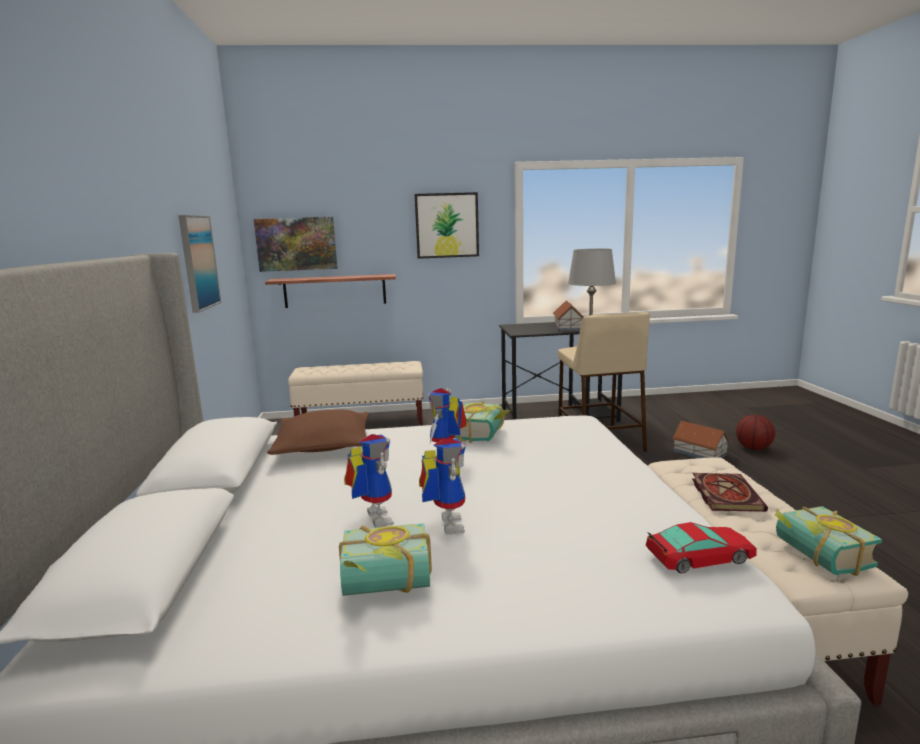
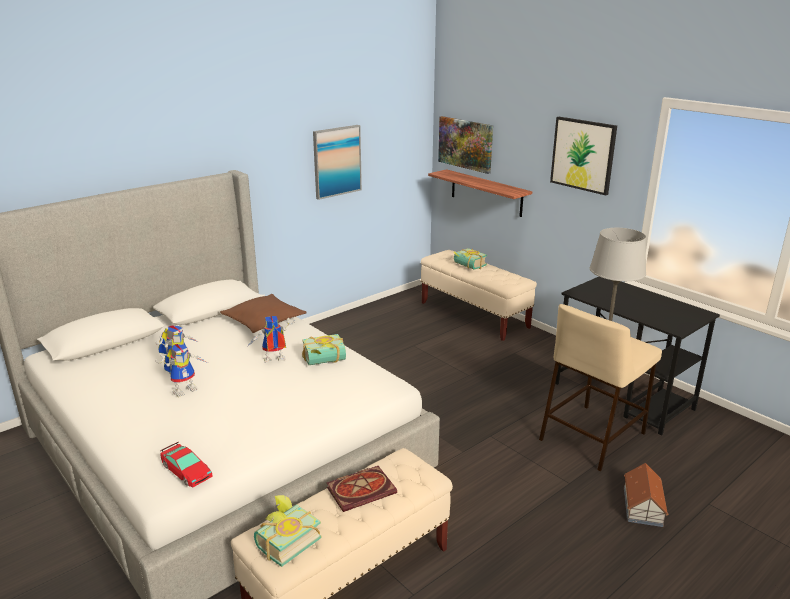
camera: 55 degrees right, 10 degrees up
book [339,523,432,596] -> book moved to [454,248,487,270]
toy house [553,300,584,331] -> none
basketball [736,415,775,450] -> none

